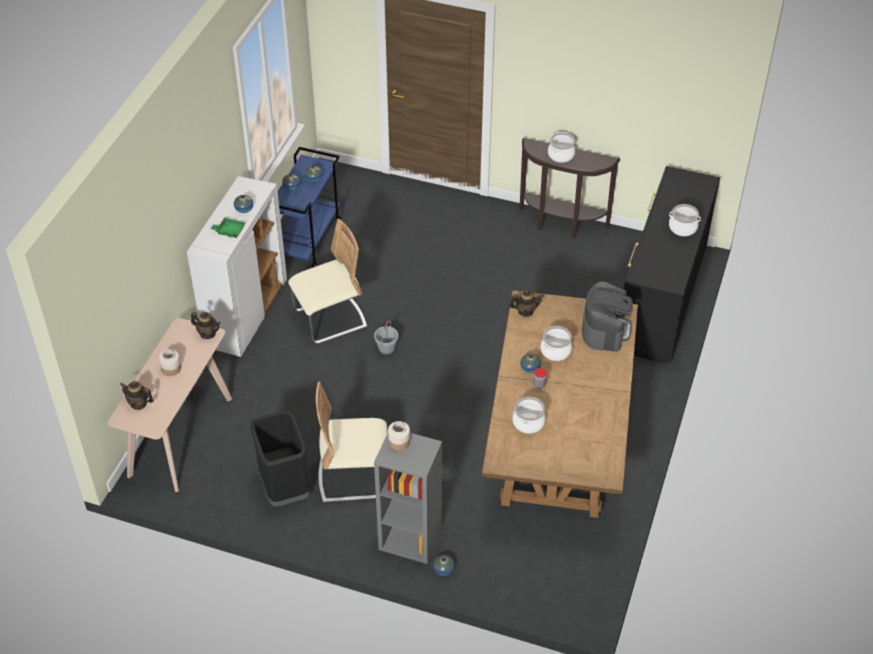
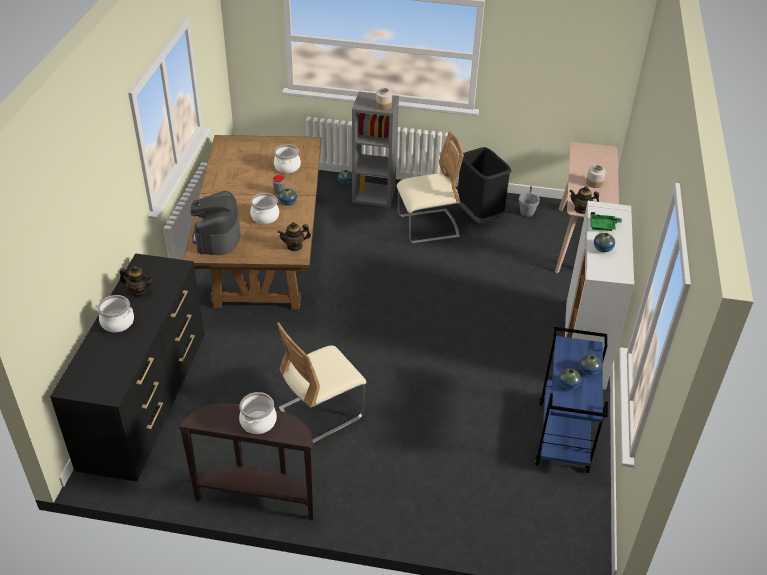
camera: 170 degrees right, 5 degrees down
teapot [119,381,154,410] -> teapot moved to [120,266,153,296]
beige chair [288,219,367,344] -> beige chair moved to [277,322,367,443]
grey bucket [374,320,399,355] -> grey bucket moved to [519,186,540,217]

